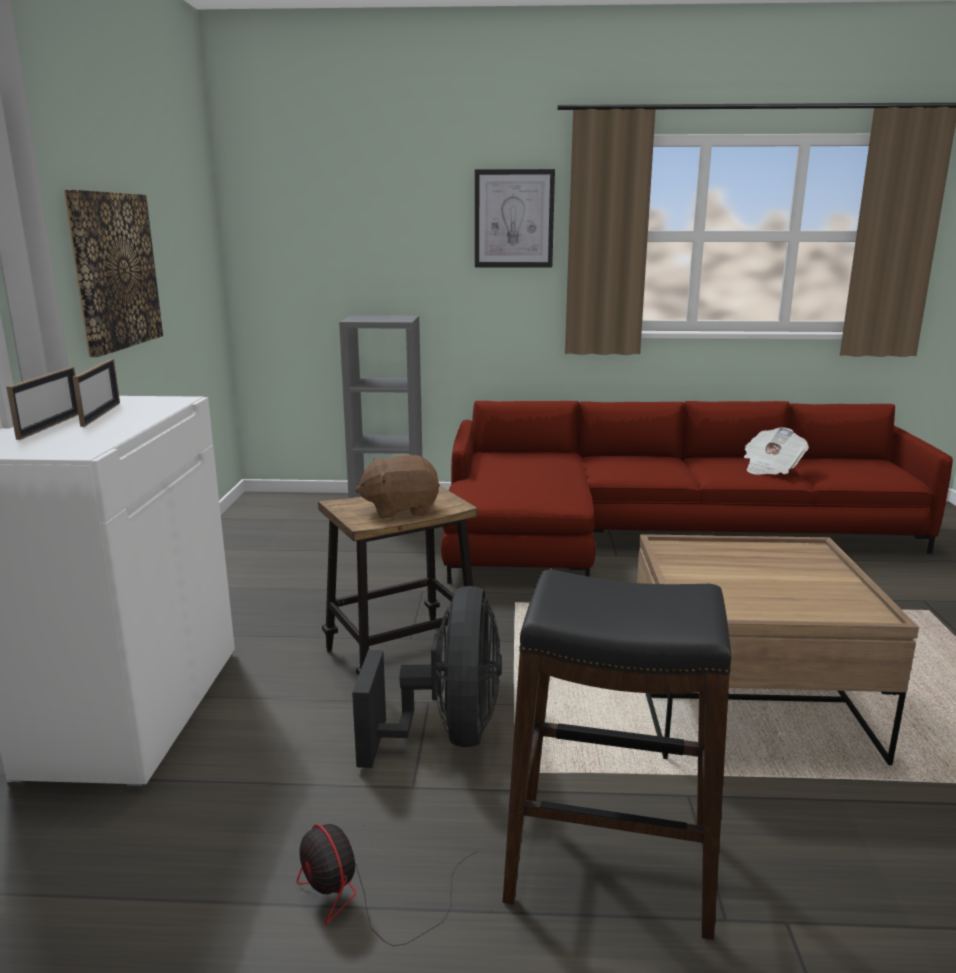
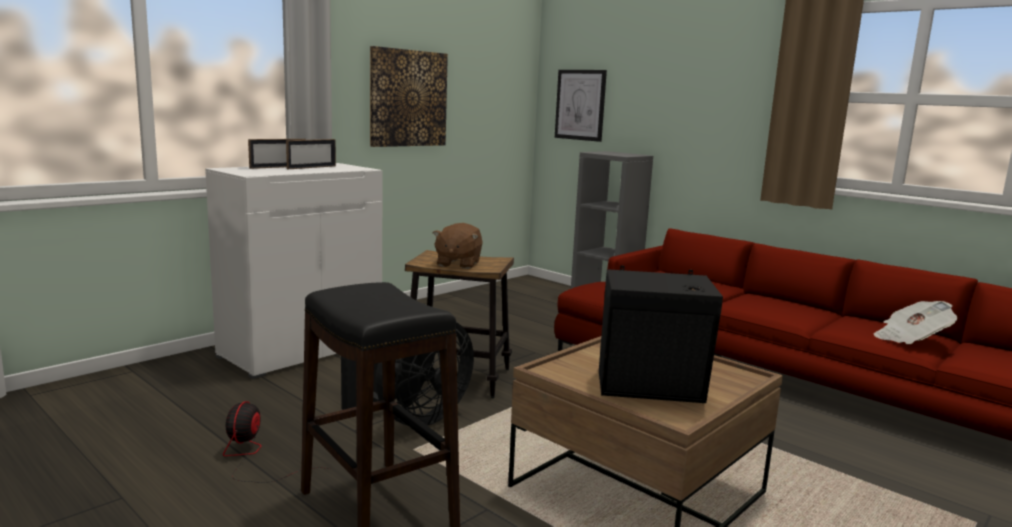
camera: 40 degrees right, 5 degrees down
brown plush toy [355,455,440,519] -> brown plush toy turned 105 degrees counterclockwise [433,223,483,269]
picture [475,169,555,268] -> picture moved to [555,70,607,142]
none -> black speaker [599,265,723,403]

